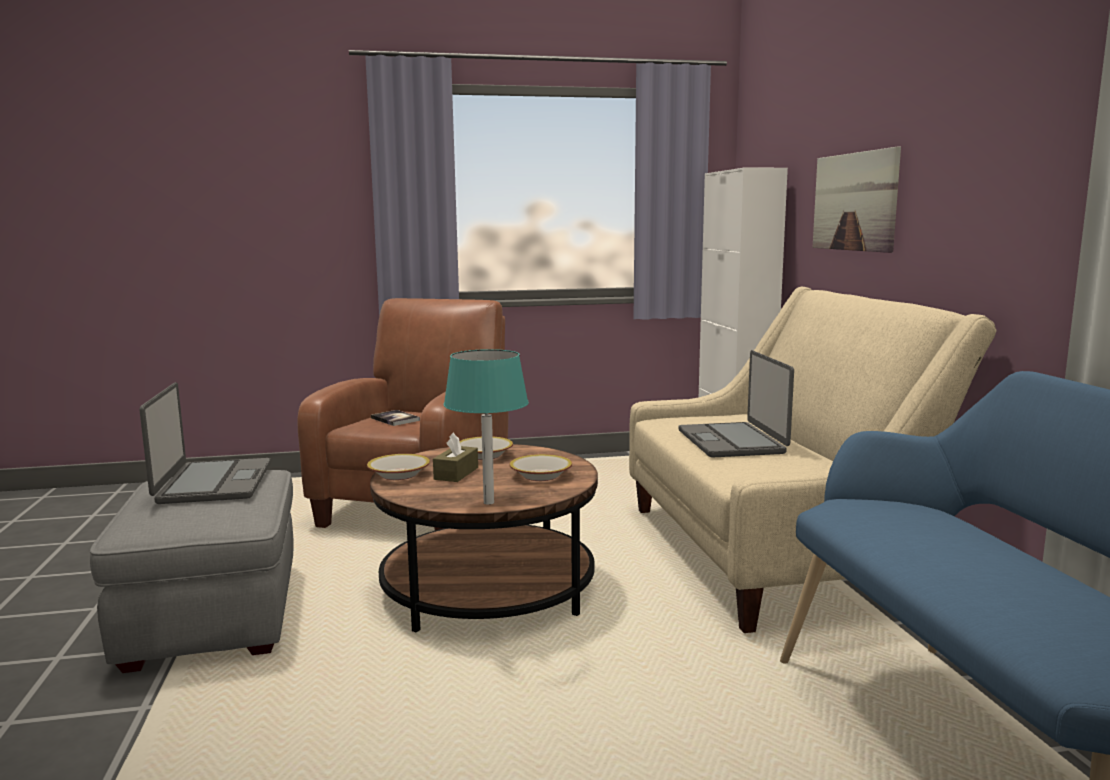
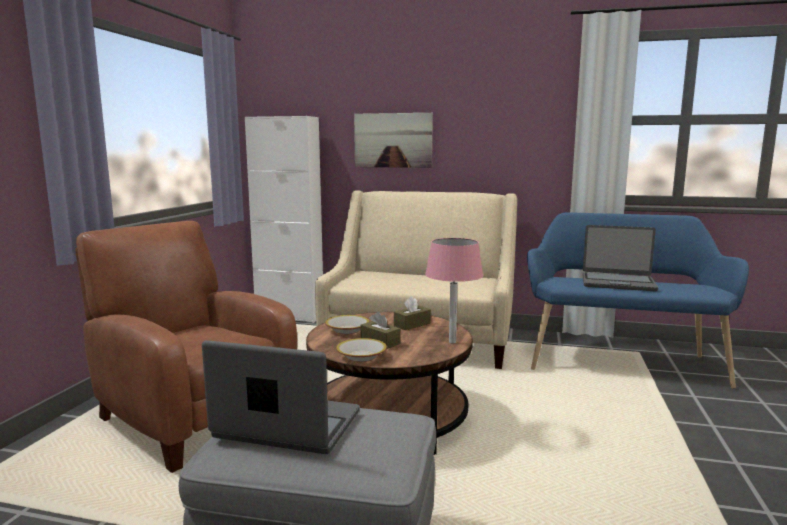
camera: 65 degrees left, 0 degrees up
book [371,410,420,426] -> none
turquoise table lamp [444,349,529,505] -> pink table lamp [425,238,483,344]
bowl [510,454,572,481] -> brown tissue box [394,296,431,330]
laptop [678,350,794,458] -> laptop moved to [582,225,658,292]

